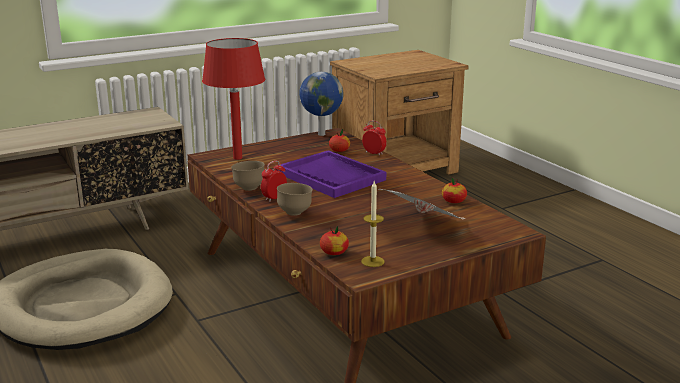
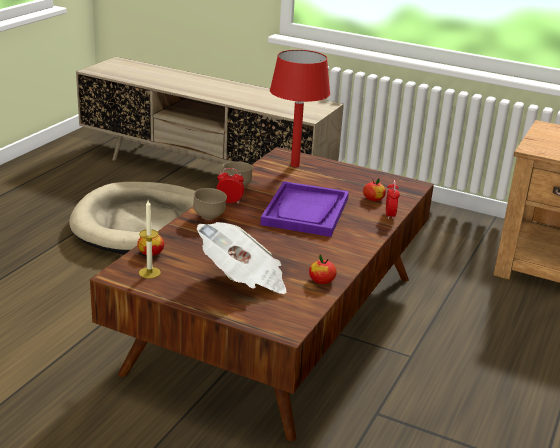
camera: 55 degrees right, 5 degrees up
globe [299,72,344,136] -> none

